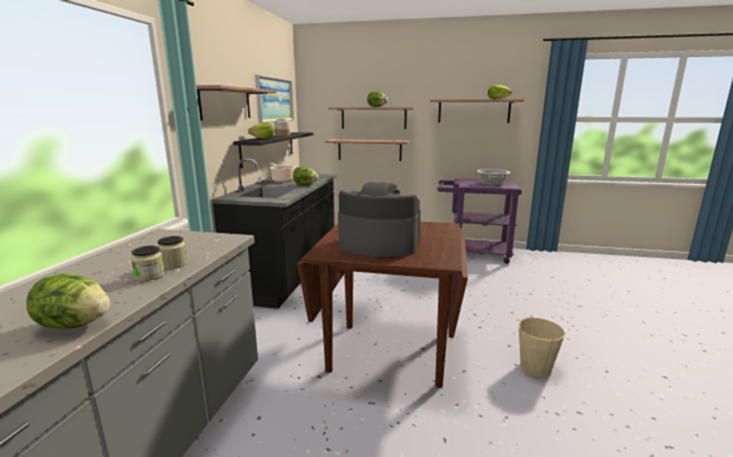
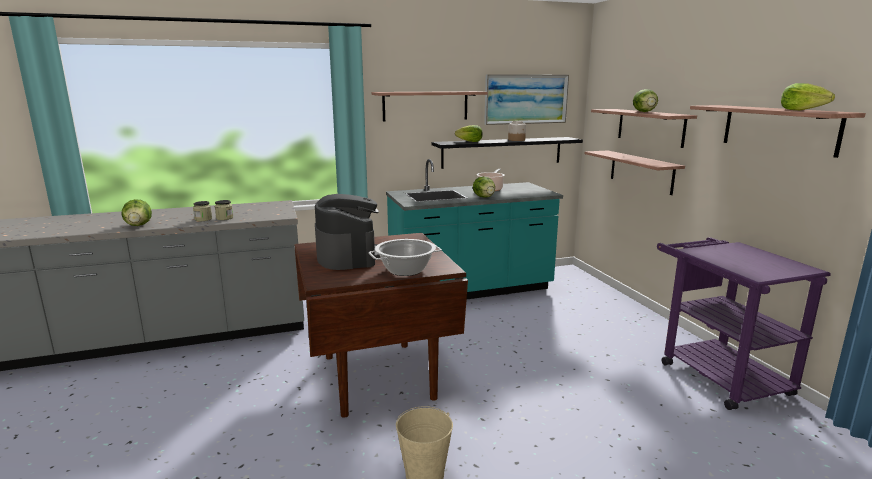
camera: 60 degrees right, 0 degrees up
black counter [212,158,337,309] -> turquoise counter [386,159,563,299]
cooking pot [477,169,510,186] -> cooking pot moved to [369,239,442,276]

